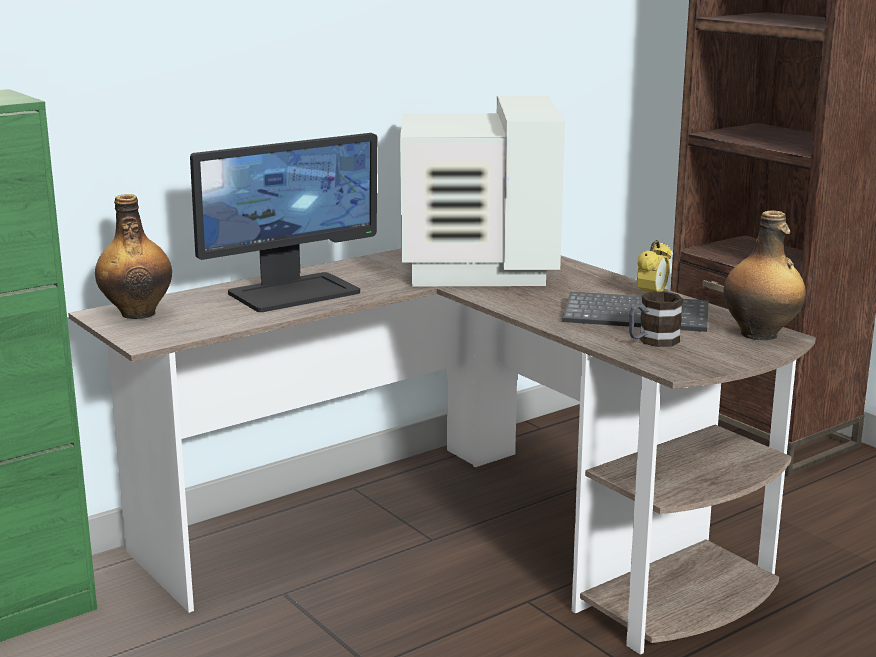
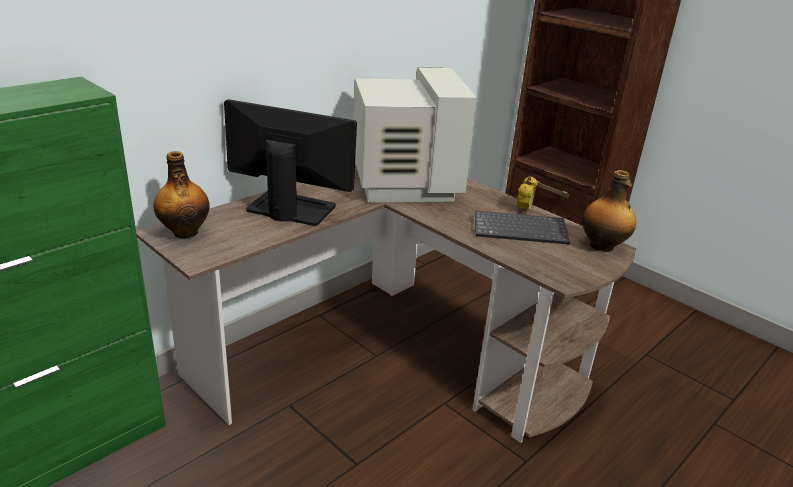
camera: 10 degrees left, 10 degrees up
monitor [190,133,377,312] -> monitor turned 120 degrees counterclockwise [224,99,357,226]
mug [629,291,683,347] -> none

